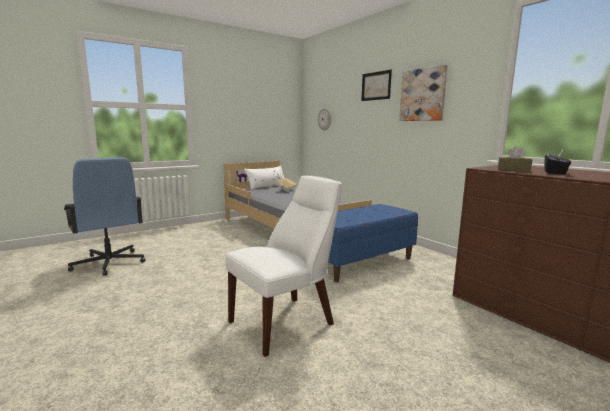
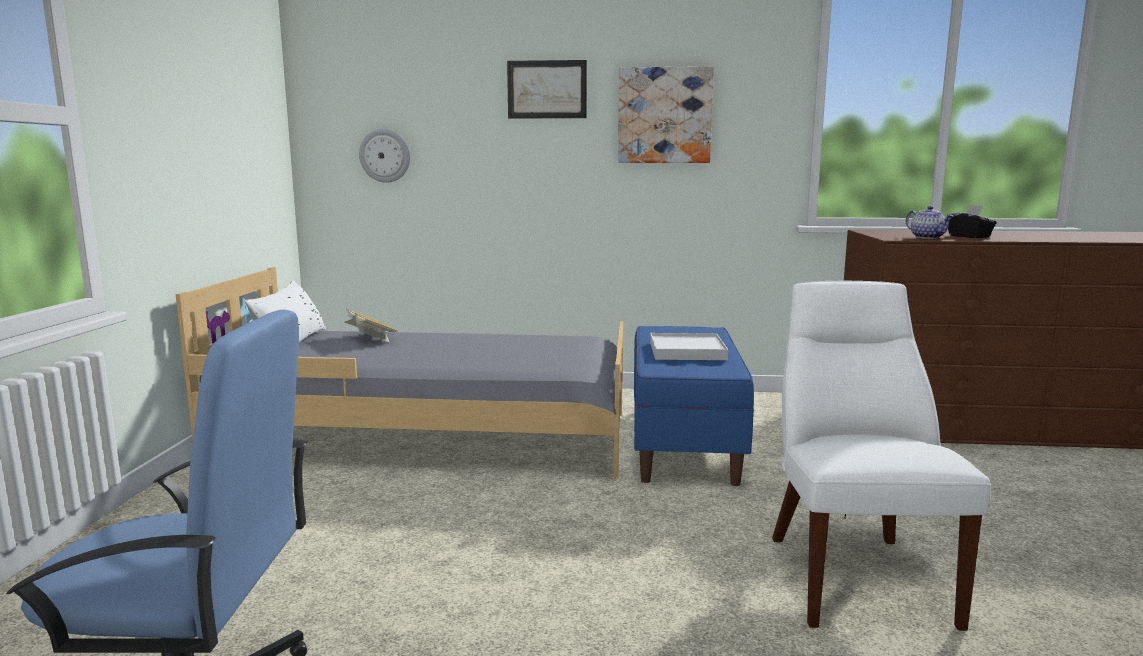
camera: 50 degrees left, 0 degrees up
brown tissue box [498,146,532,172] -> teapot [906,206,954,239]
none -> white tray [650,333,728,360]

